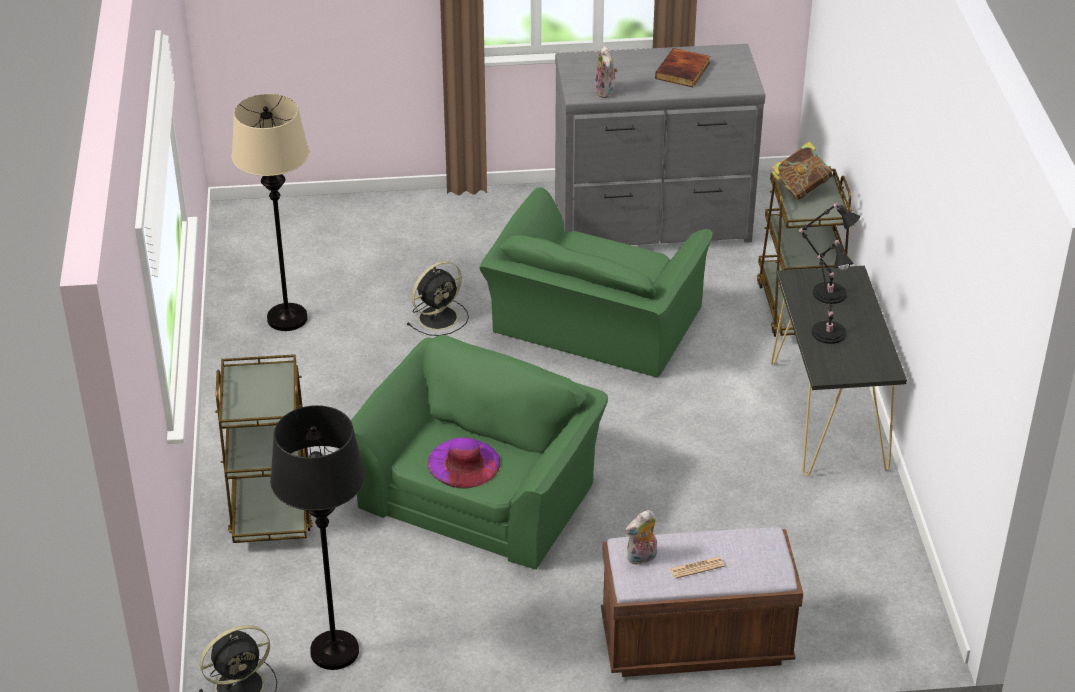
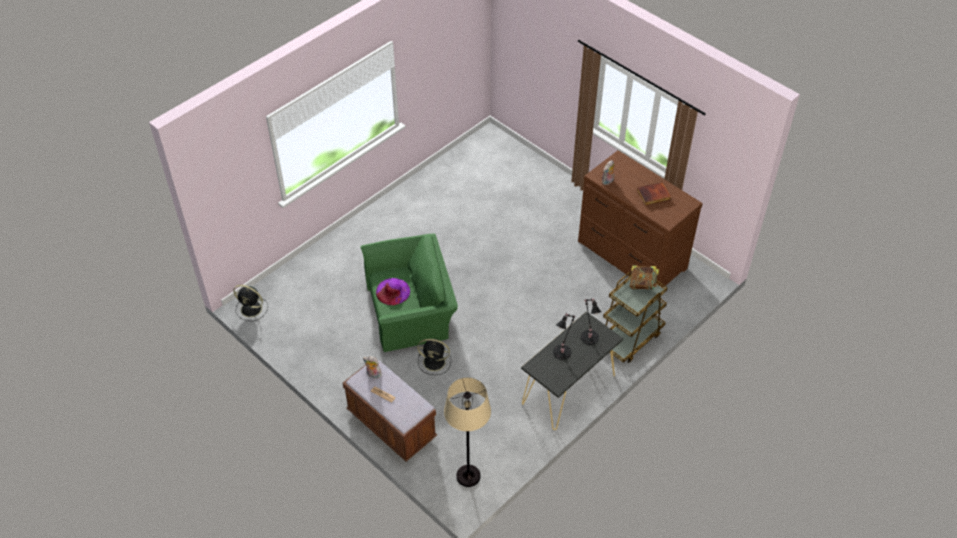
camera: 50 degrees right, 10 degrees up
brown cart [215,354,313,543] -> none
beige floor lamp [231,94,309,331] -> beige floor lamp moved to [444,378,491,487]
black floor lamp [270,405,365,670] -> none
black fan [406,261,469,336] -> black fan moved to [417,339,451,375]
green armchair [480,187,713,378] -> none
grey dresser [555,44,766,245] -> brown dresser [578,150,703,288]

